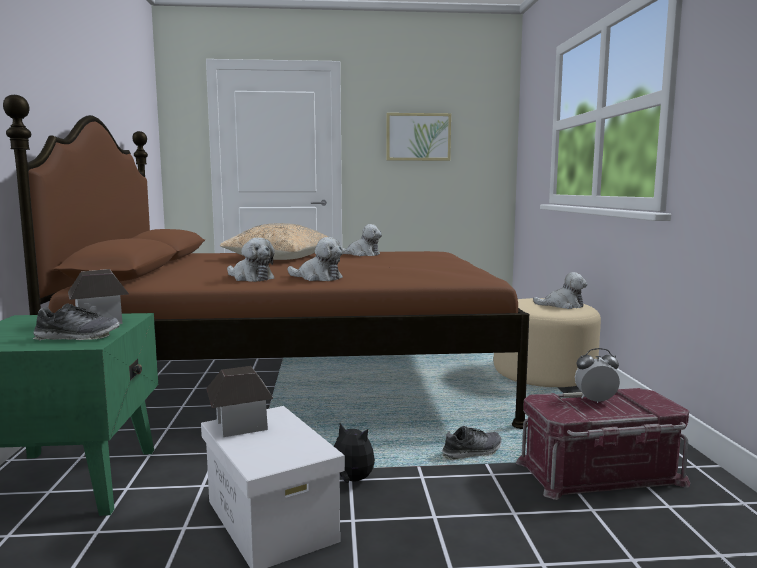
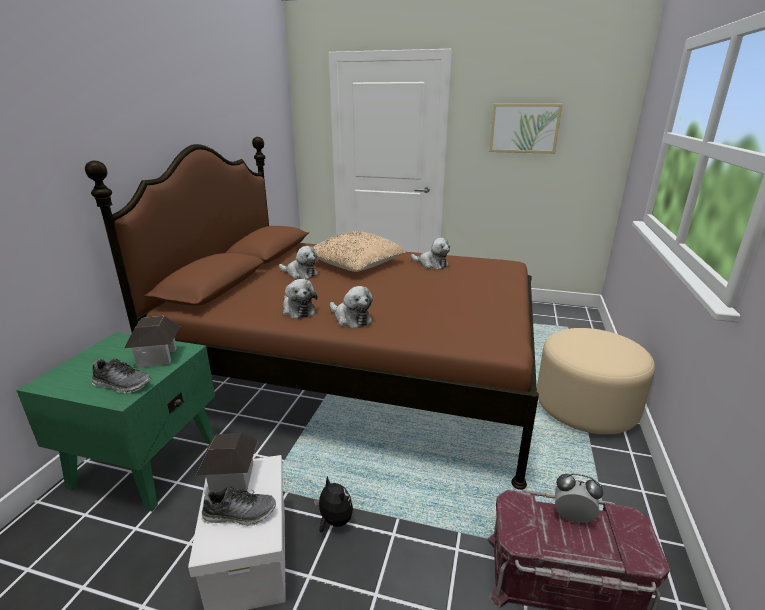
camera: 20 degrees right, 15 degrees up
shoe [442,426,502,460] -> shoe moved to [202,486,276,526]
plush toy [533,272,588,309] -> plush toy moved to [279,246,318,279]

